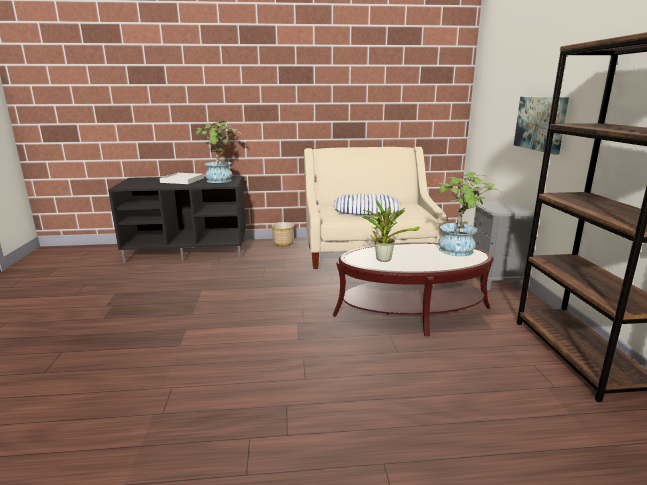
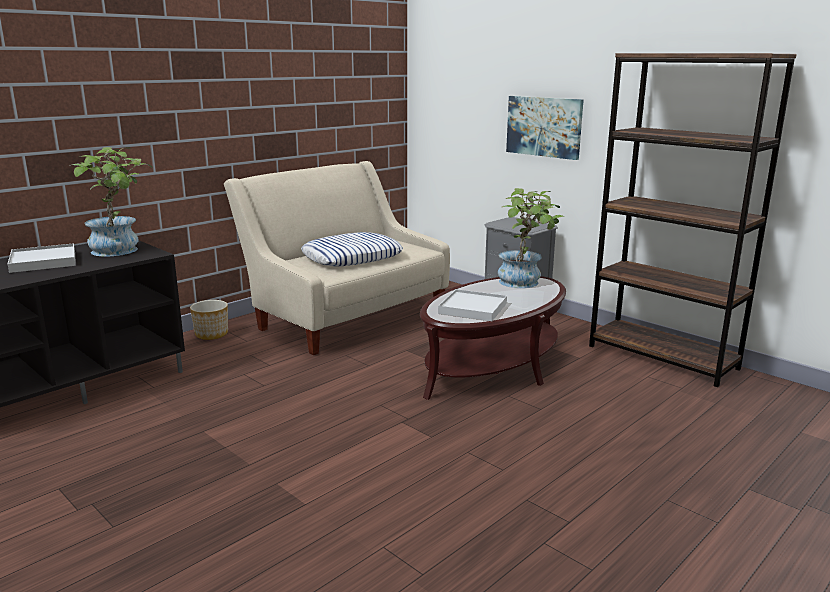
camera: 40 degrees left, 0 degrees up
potted plant [362,200,420,262] -> white tray [438,289,507,321]

